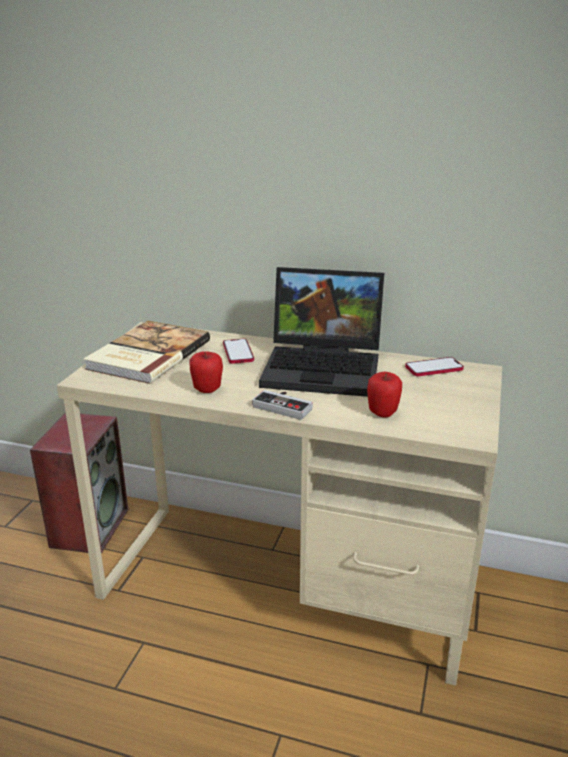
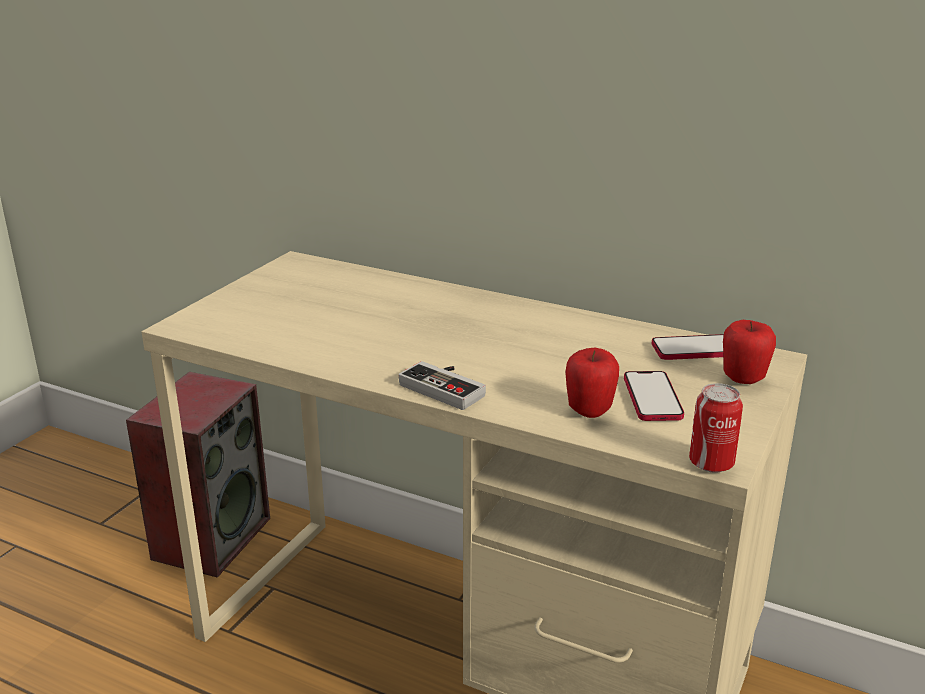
camera: 10 degrees right, 0 degrees up
book [83,321,210,384] -> none
apple [189,351,223,393] -> apple moved to [723,320,776,384]
phone [223,339,254,364] -> phone moved to [624,371,684,421]
laptop [259,267,384,397] -> none
none -> can [689,383,743,473]

